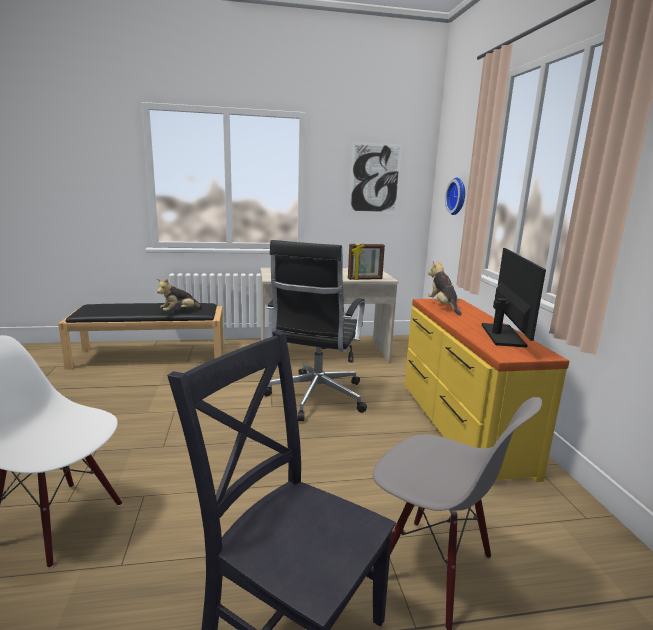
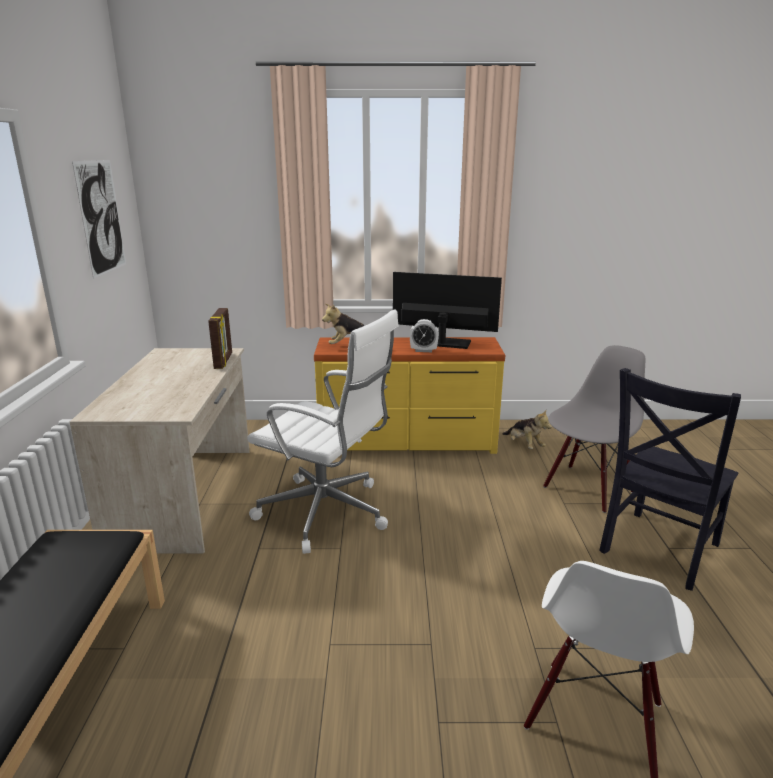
camera: 80 degrees left, 5 degrees up
plush toy [157,279,203,311] -> plush toy moved to [502,410,552,449]
black office chair [264,240,367,421] -> white office chair [247,310,399,554]
wall clock [445,178,465,215] -> none
none -> alarm clock [410,319,439,352]

